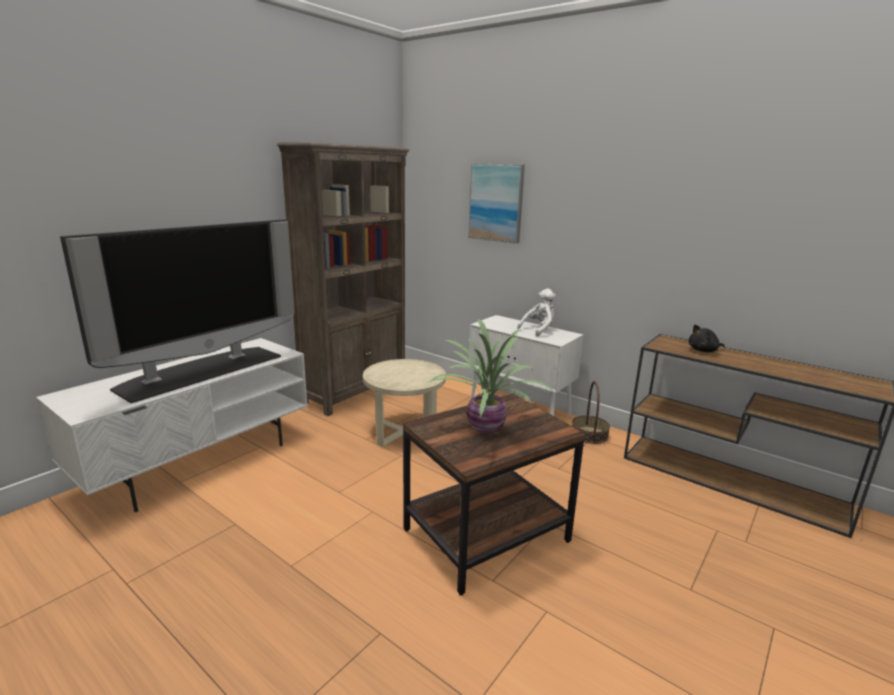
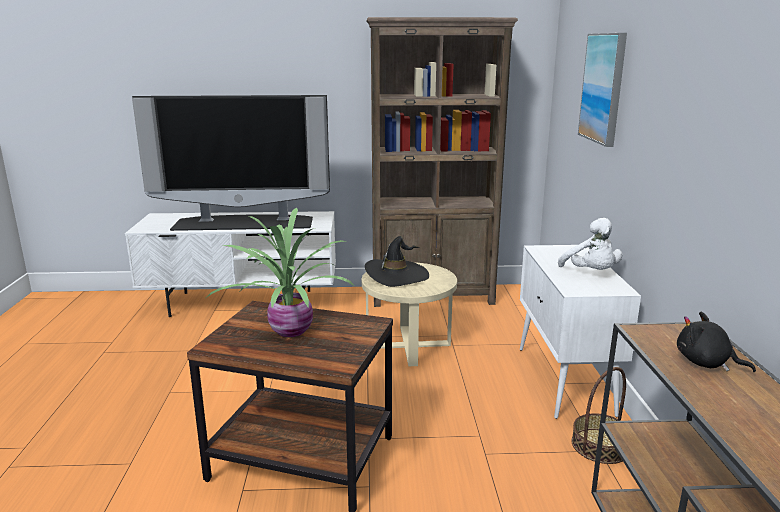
camera: 50 degrees right, 0 degrees up
white plush toy [517,288,556,336] -> white plush toy turned 60 degrees clockwise [558,218,622,270]
none -> black hat [365,236,429,287]

